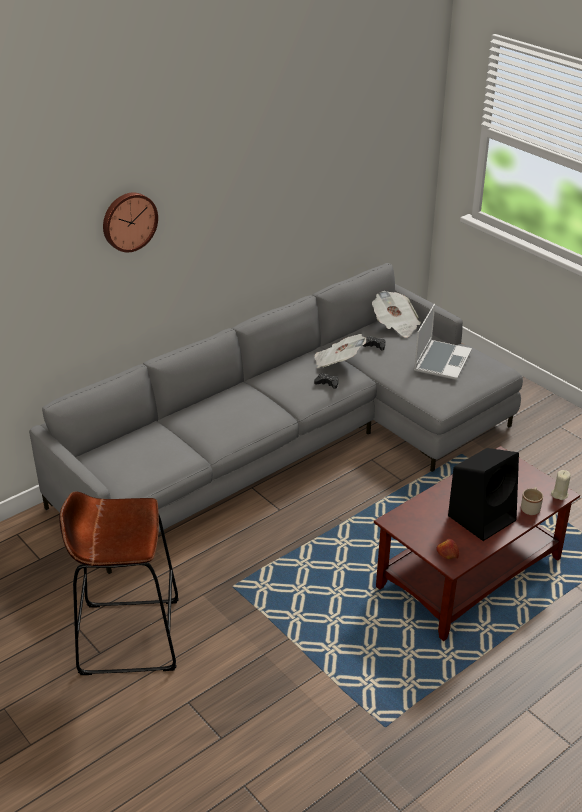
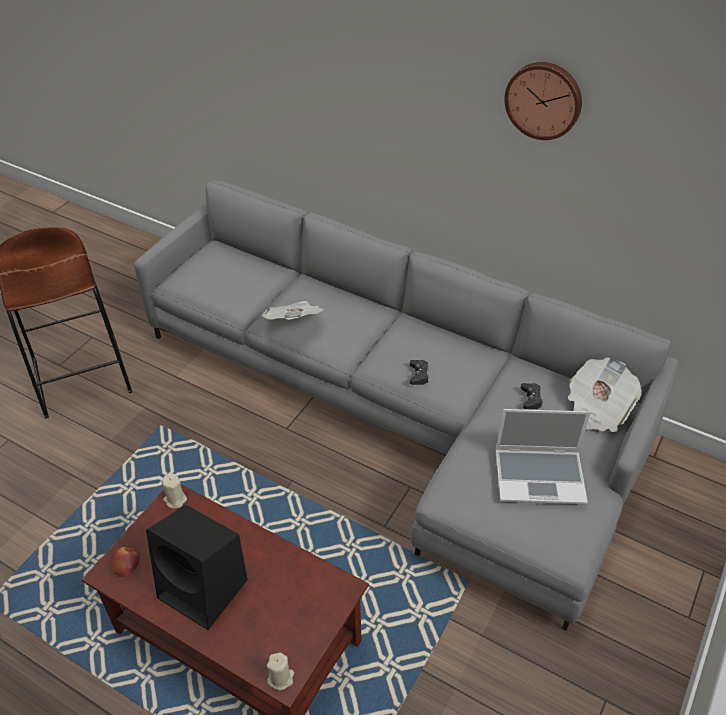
camera: 70 degrees right, 10 degrees up
wall clock [103,192,158,252] -> wall clock moved to [504,62,582,140]
newspaper [314,334,366,368] -> newspaper moved to [262,301,325,320]
beige mug [521,487,543,515] -> none
none -> beige candle [161,473,187,509]

